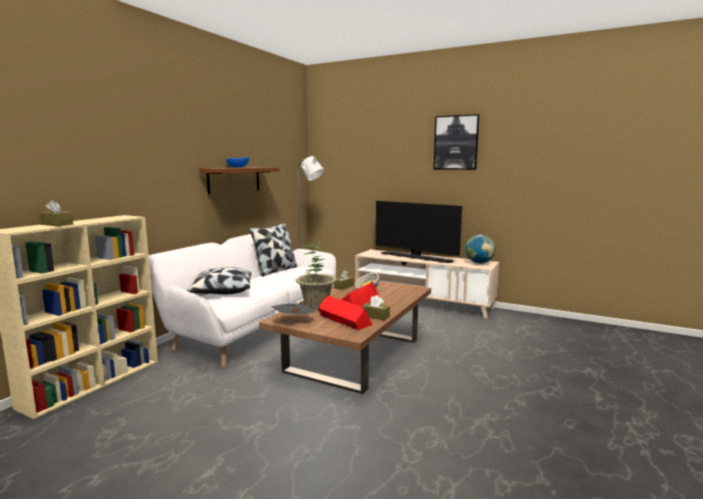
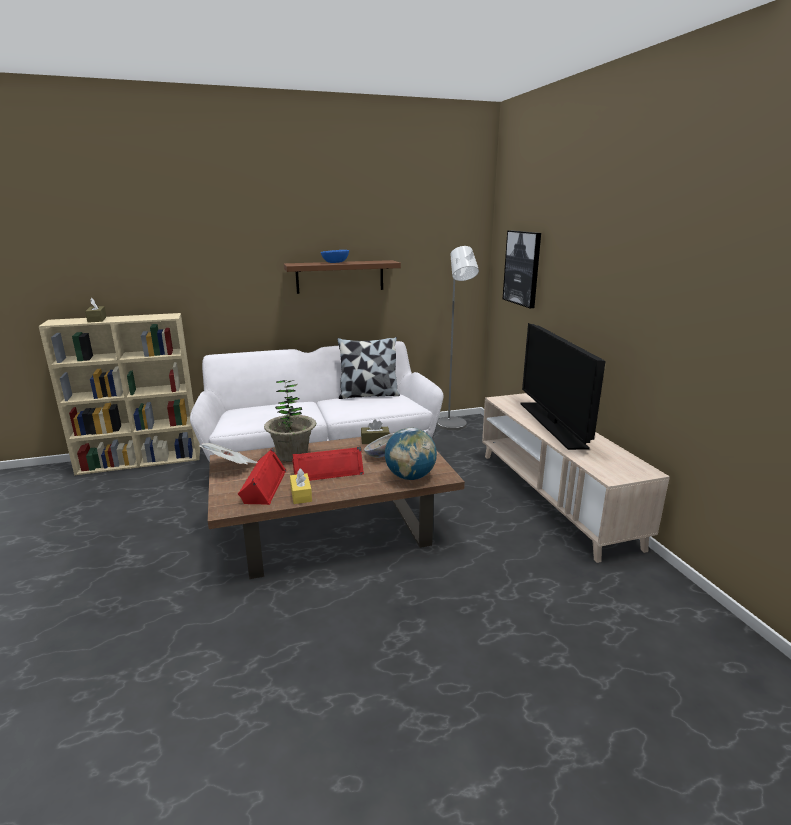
camera: 45 degrees right, 10 degrees up
pillow [186,267,252,294] -> none
brown tissue box [362,295,390,320] -> yellow tissue box [290,468,312,504]
picture [434,114,479,170] -> picture moved to [503,230,541,308]
globe [465,235,495,264] -> globe moved to [385,428,437,480]

